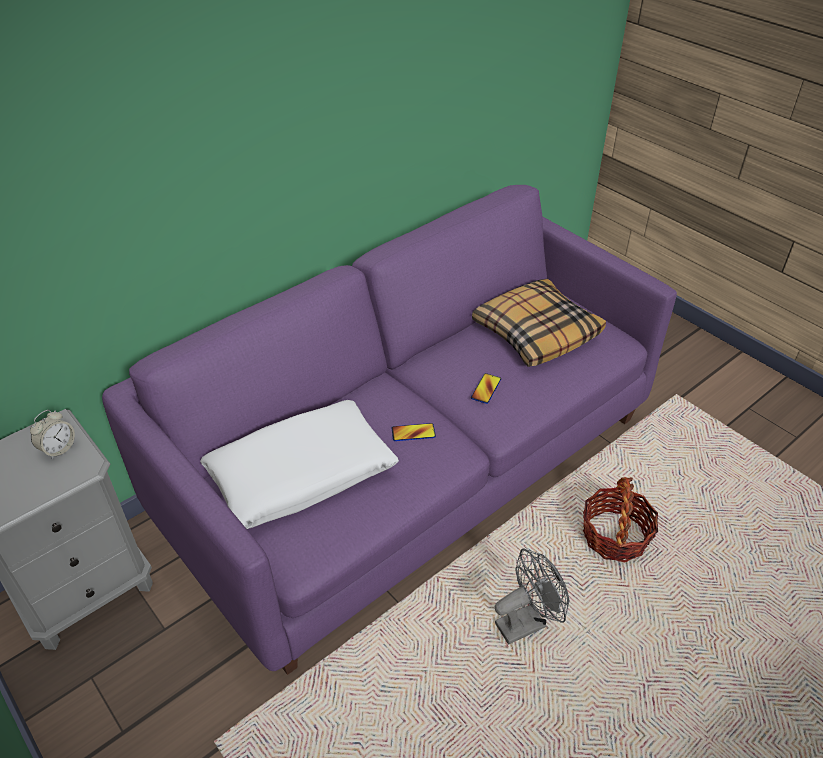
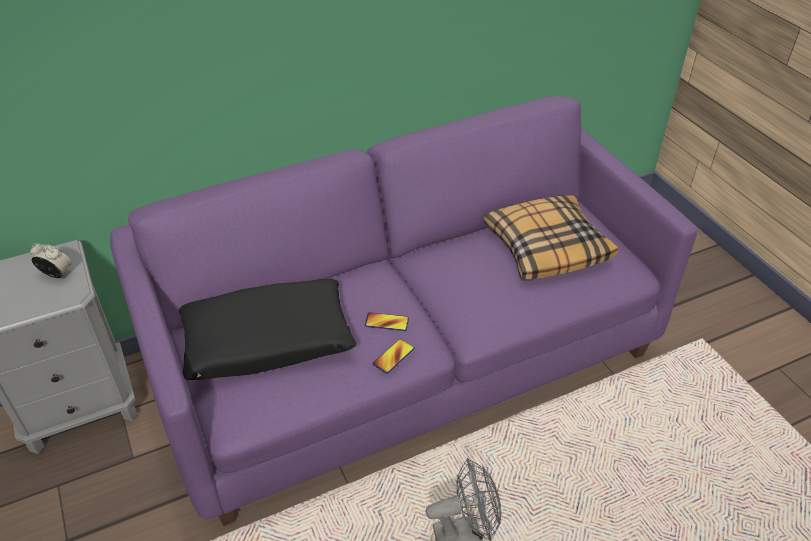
camera: 15 degrees right, 0 degrees up
alarm clock [30,410,75,460] -> alarm clock turned 120 degrees counterclockwise [30,243,72,278]
white pillow [200,400,399,529] -> black pillow [179,278,356,380]
phone [471,373,501,404] -> phone moved to [373,339,415,374]
basket [583,477,658,563] -> none

